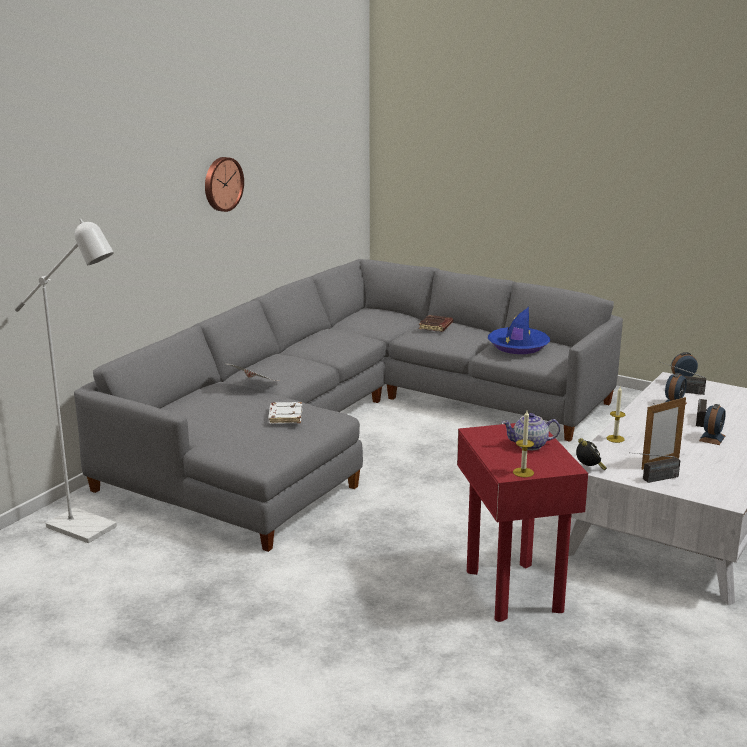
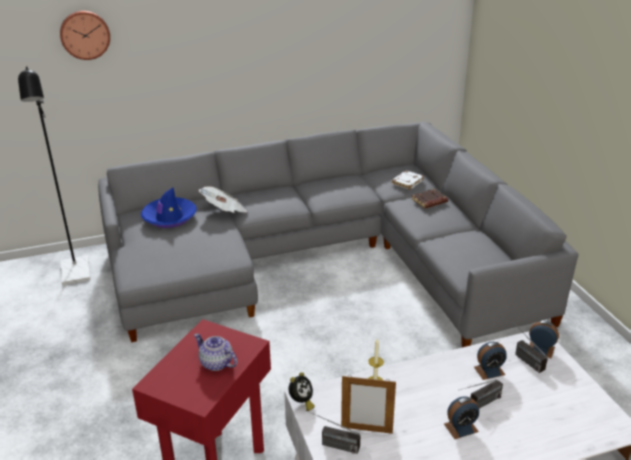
camera: 40 degrees right, 10 degrees up
white floor lamp [15,219,117,543] -> black floor lamp [18,66,91,285]
wall clock [205,157,244,212] -> wall clock moved to [60,11,110,60]
white book [268,402,303,424] -> white book moved to [391,171,424,190]
blue hat [488,307,550,354] -> blue hat moved to [141,188,197,228]
candle [513,411,534,477] -> none

